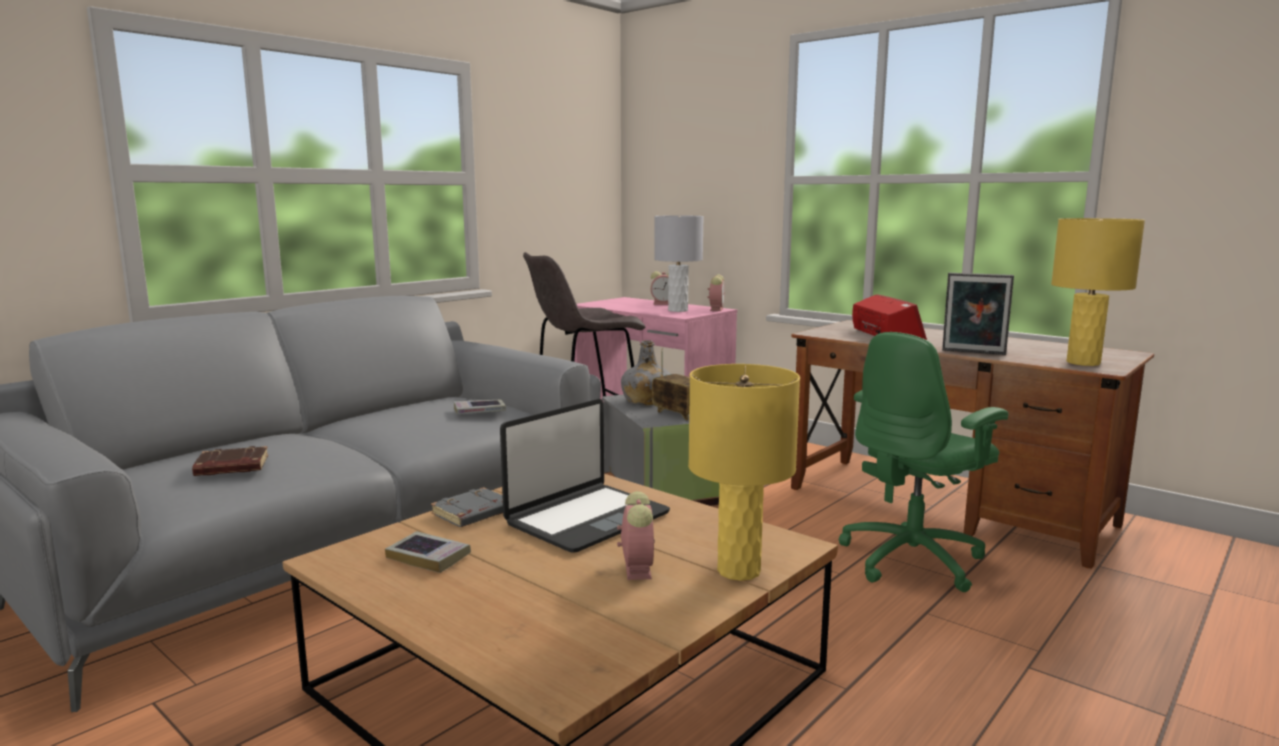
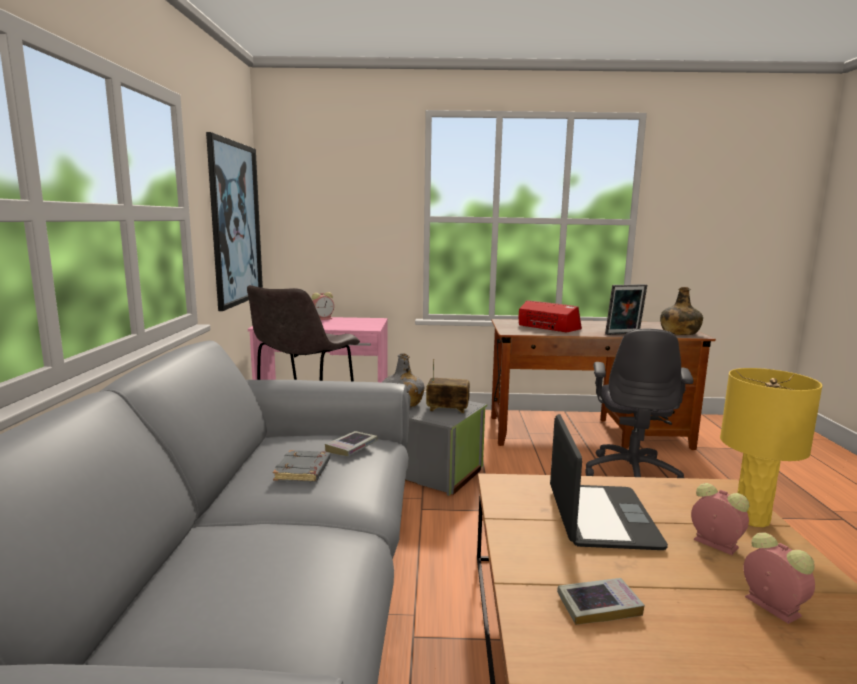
camera: 40 degrees left, 0 degrees up
brown book [192,446,268,476] -> none
grey book [431,487,503,527] -> grey book moved to [273,450,330,482]
grey table lamp [654,215,704,312] -> none
alarm clock [707,275,725,311] -> alarm clock moved to [744,533,815,624]
green office chair [838,332,1008,592] -> grey office chair [585,329,693,478]
yellow table lamp [1051,218,1145,366] -> green bottle [660,287,703,335]
none -> picture [206,132,263,311]

